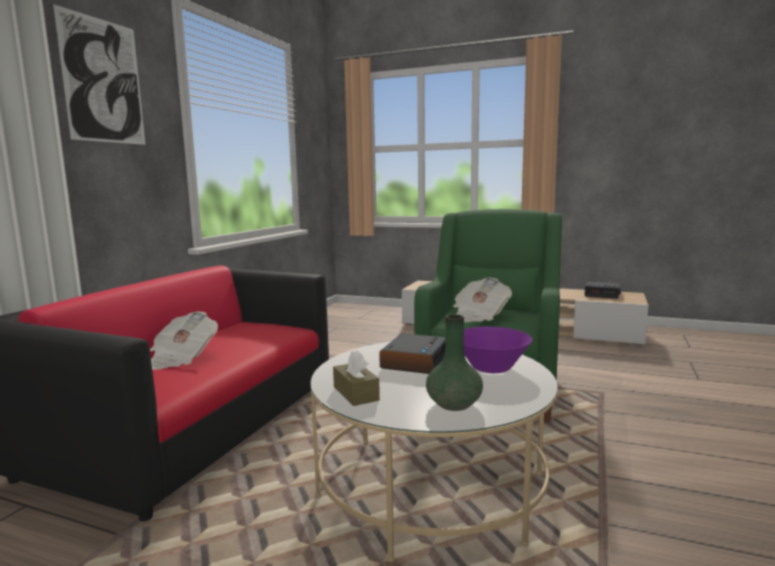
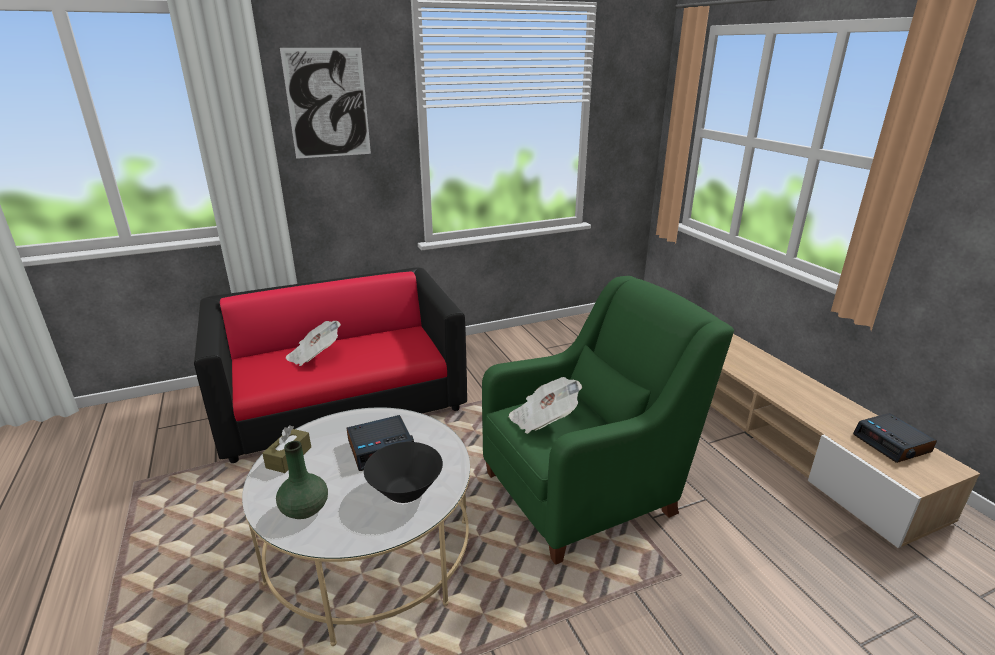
camera: 45 degrees right, 15 degrees up
purple bowl [464,327,532,373] -> black bowl [364,442,443,503]

